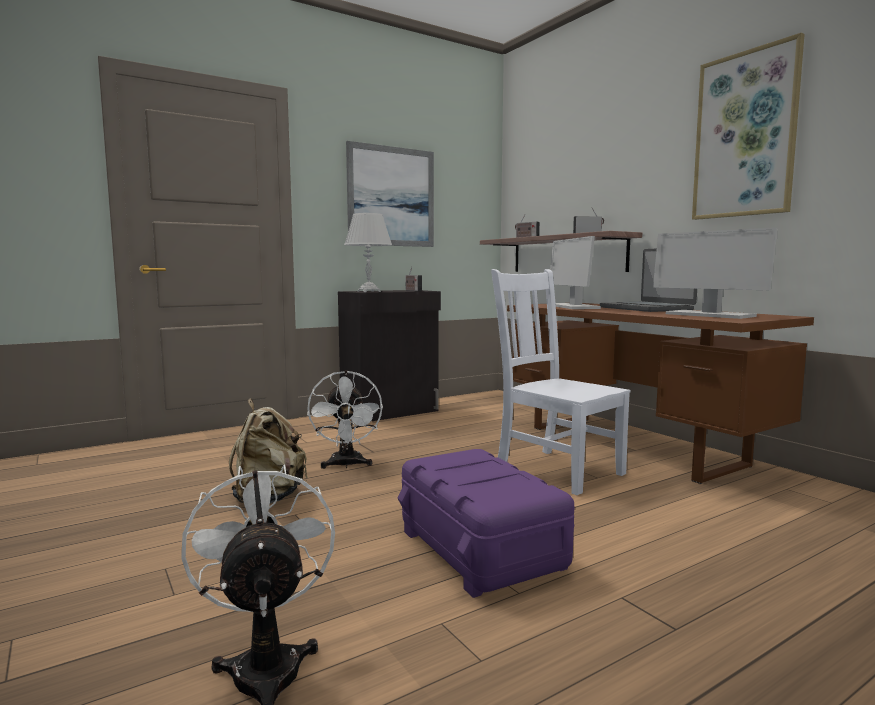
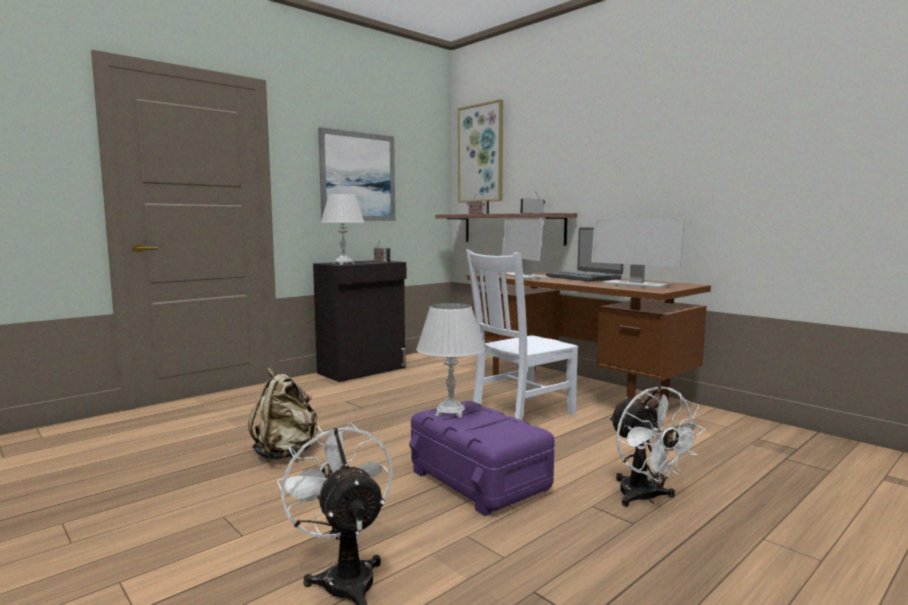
camera: 10 degrees left, 0 degrees up
white fan [307,370,383,469] -> white fan moved to [609,386,705,507]
white chair [491,269,631,495] -> white chair turned 75 degrees counterclockwise [466,249,578,420]
picture [692,33,805,220] -> picture moved to [458,99,503,203]
none -> white table lamp [416,303,485,418]

